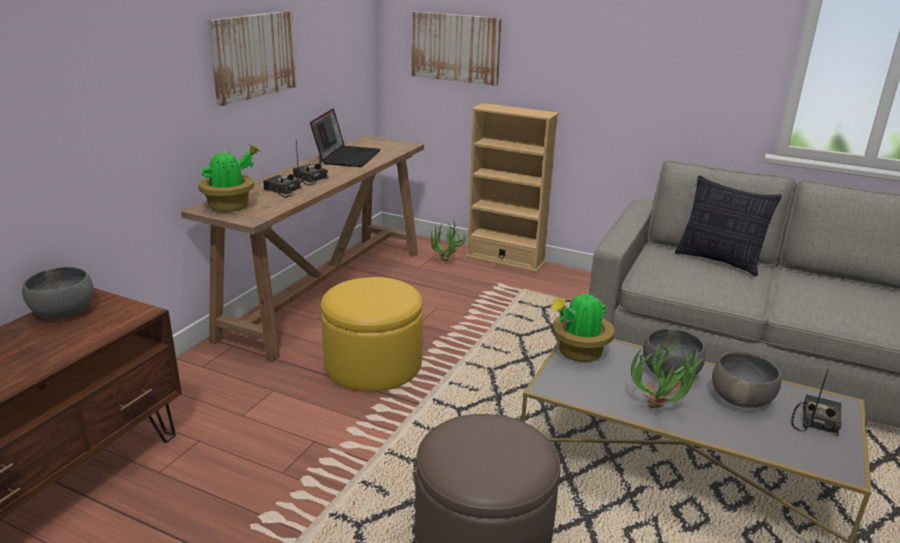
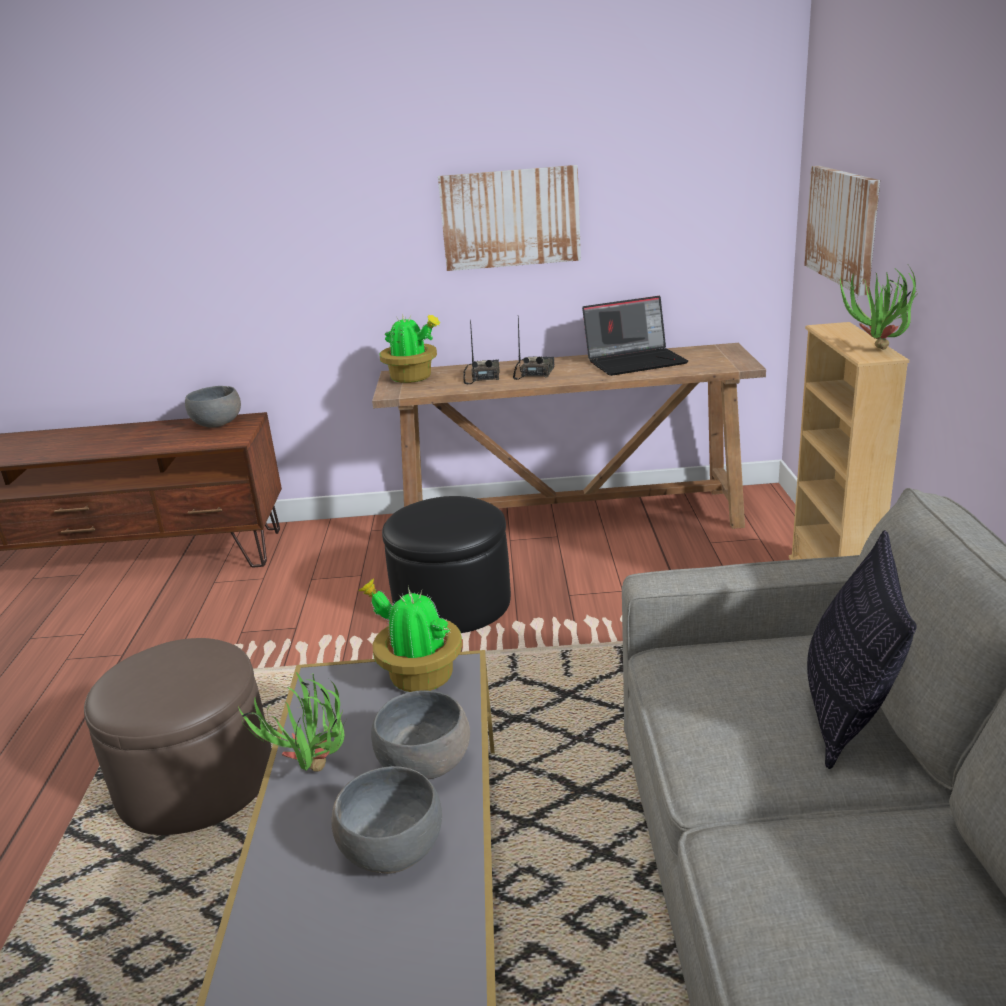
camera: 65 degrees right, 0 degrees up
yellow ottoman [321,277,423,392] -> black ottoman [382,496,511,633]
potted plant [430,222,468,261] -> potted plant moved to [840,268,919,350]
radio [791,370,842,436] -> none

